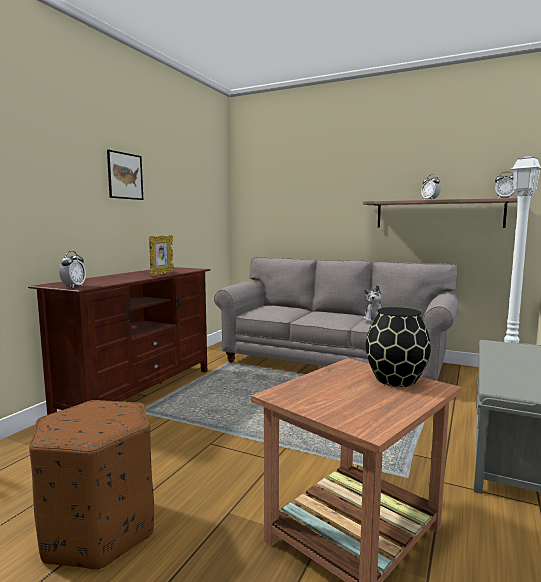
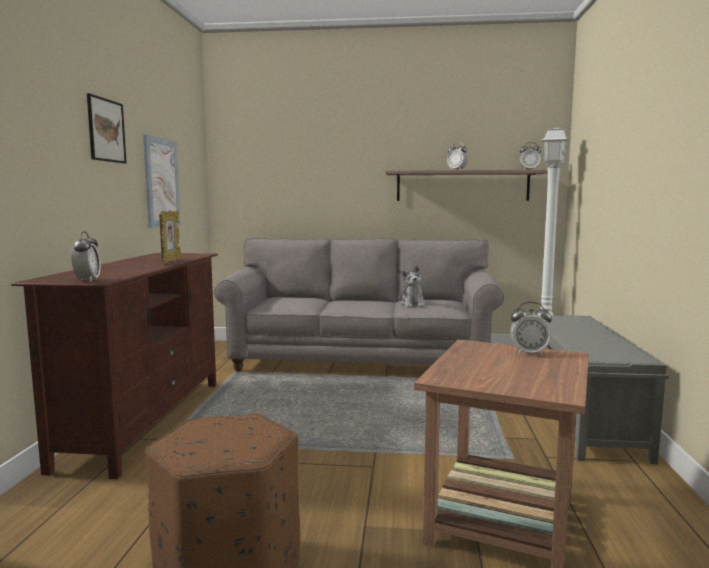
camera: 20 degrees left, 0 degrees up
black vase [366,307,431,387] -> alarm clock [510,302,552,356]
none -> picture [143,134,181,228]

